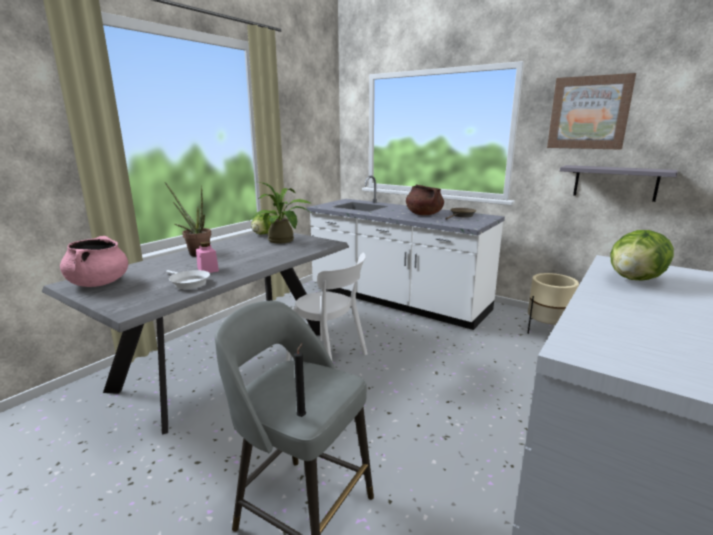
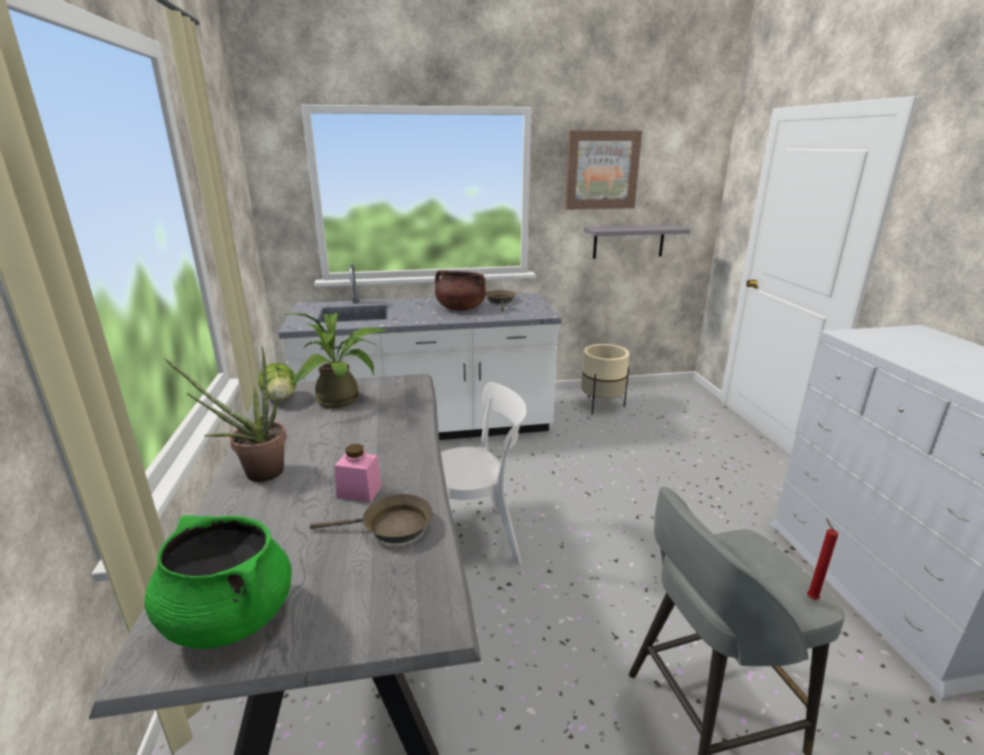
camera: 45 degrees left, 5 degrees up
pink cooking pot [60,236,128,287] -> green cooking pot [144,515,291,649]
white frying pan [166,270,210,289] -> brown frying pan [310,494,433,544]
black candle [294,343,306,417] -> red candle [807,518,838,600]
lettuce [610,230,674,281] -> none

